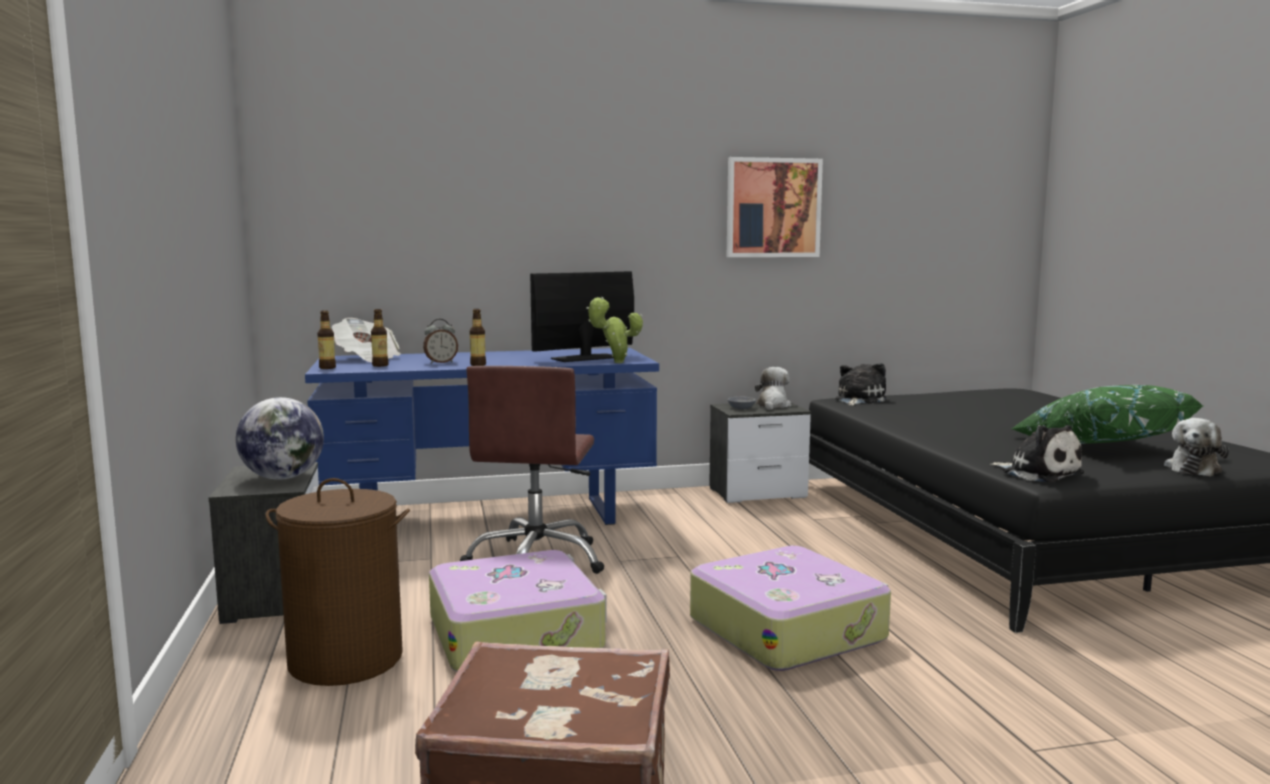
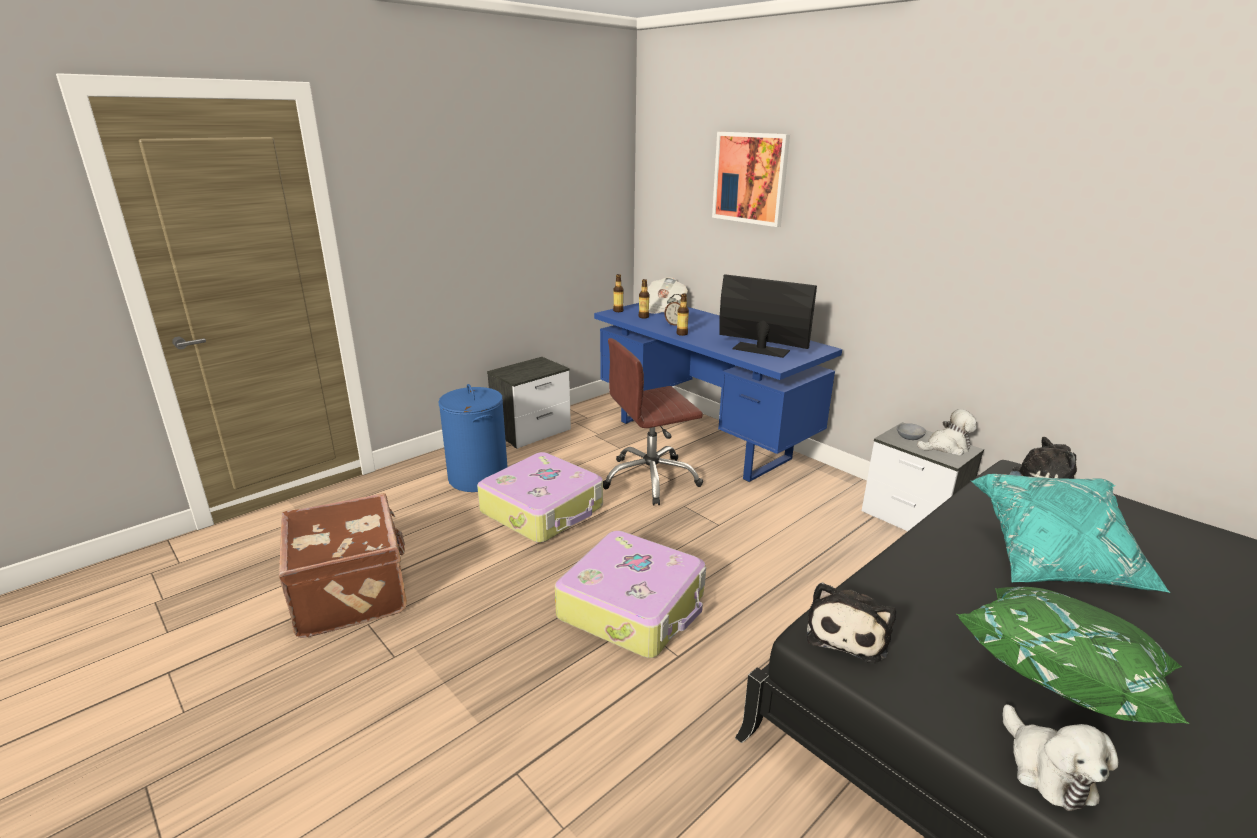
camera: 60 degrees right, 15 degrees up
globe [236,397,324,480] -> none
brown laundry basket [265,478,410,686] -> blue laundry basket [438,384,507,492]
potted plant [586,297,643,363] -> none
picture [727,157,823,257] -> picture moved to [712,132,790,227]
plush toy [1164,418,1229,477] -> plush toy turned 105 degrees counterclockwise [1003,704,1118,811]
none -> turquoise pillow [971,474,1170,593]

